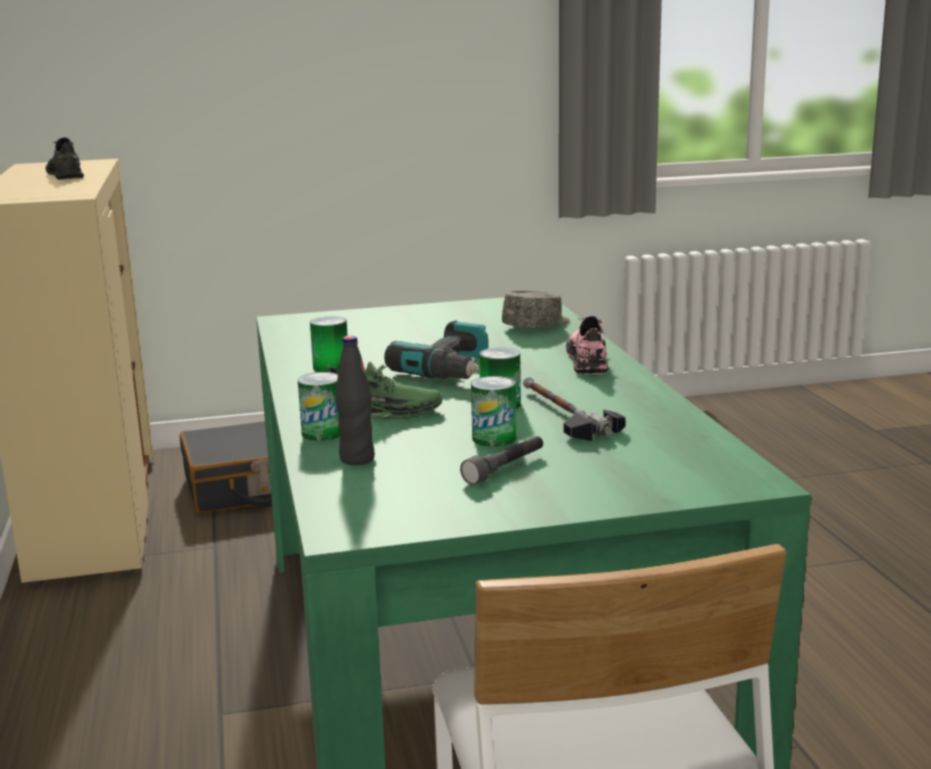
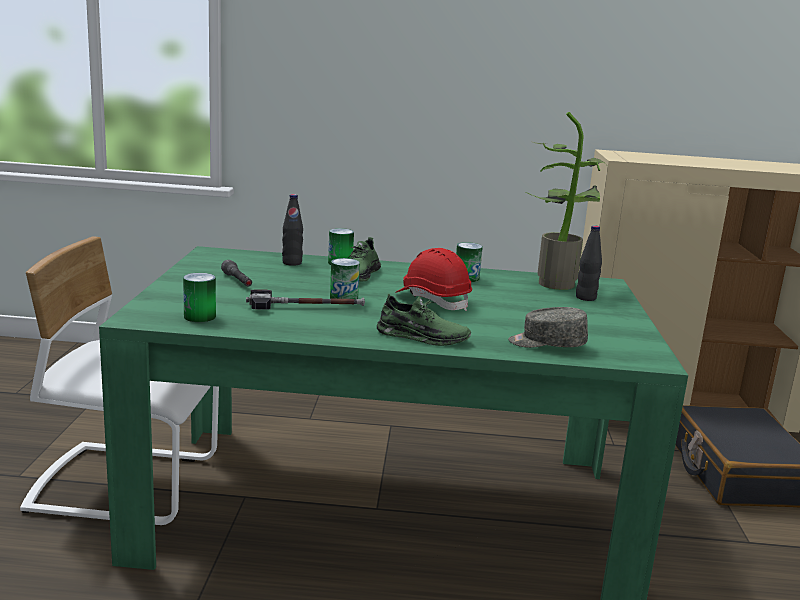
camera: 105 degrees right, 0 degrees up
grey shoe [45,137,84,180] -> none
power drill [384,320,489,379] -> red hard hat [395,248,472,311]
can [471,376,516,447] -> can moved to [183,273,216,322]
grey cap [502,291,570,327] -> grey cap turned 120 degrees clockwise [508,307,588,348]
pink shoe [566,316,609,374] -> green shoe [377,294,471,346]
none -> potted plant [525,112,607,290]
none -> black bottle [576,225,602,301]

